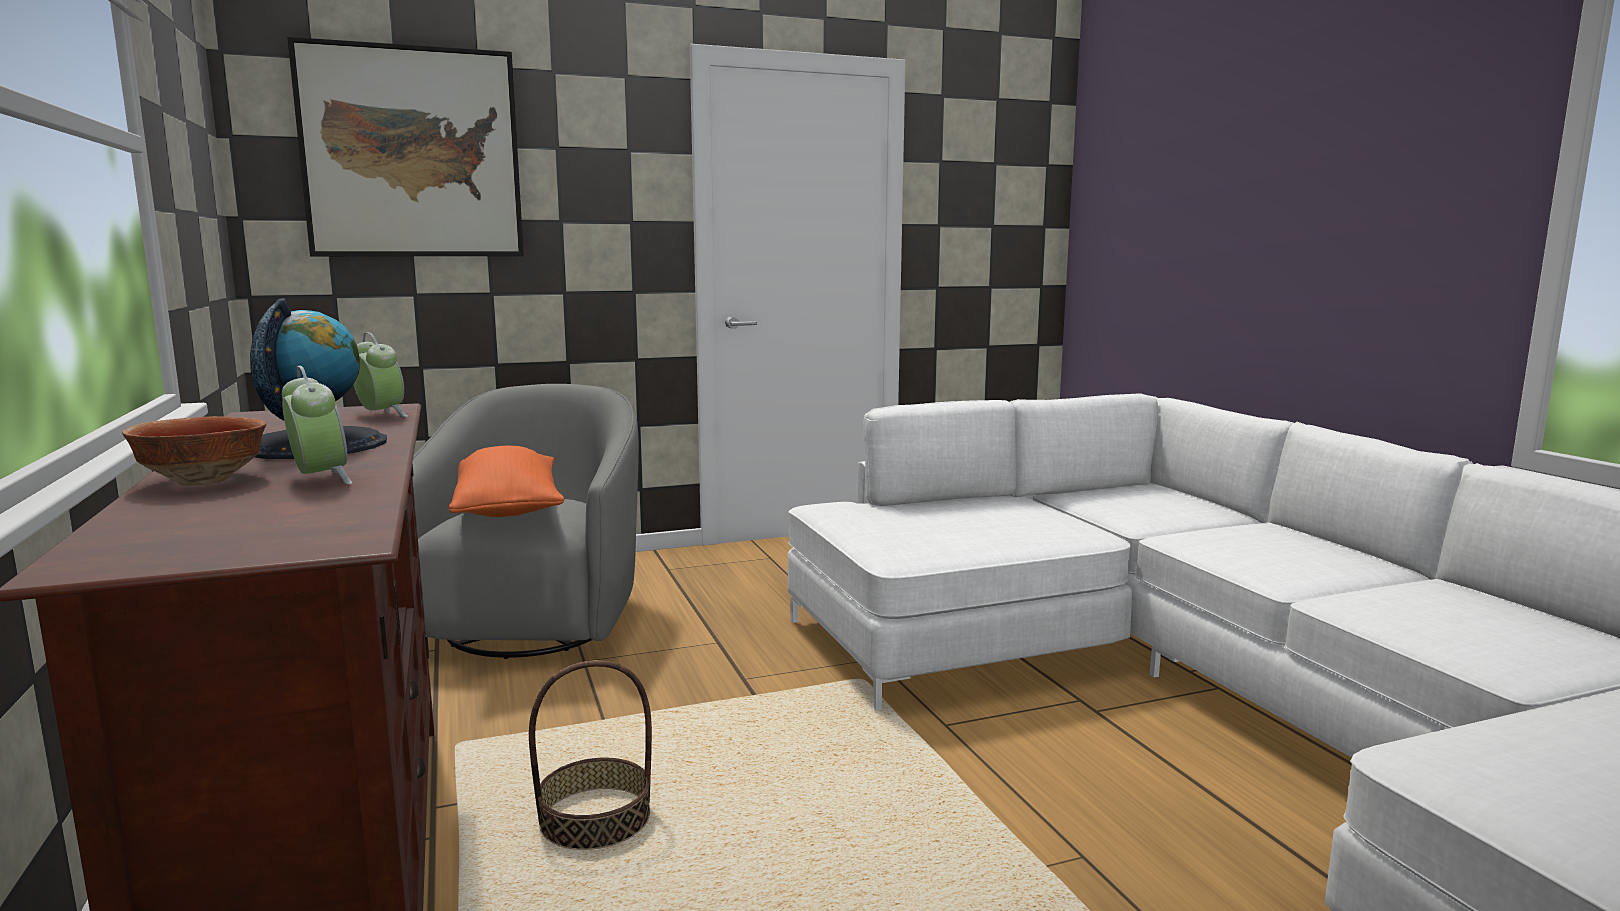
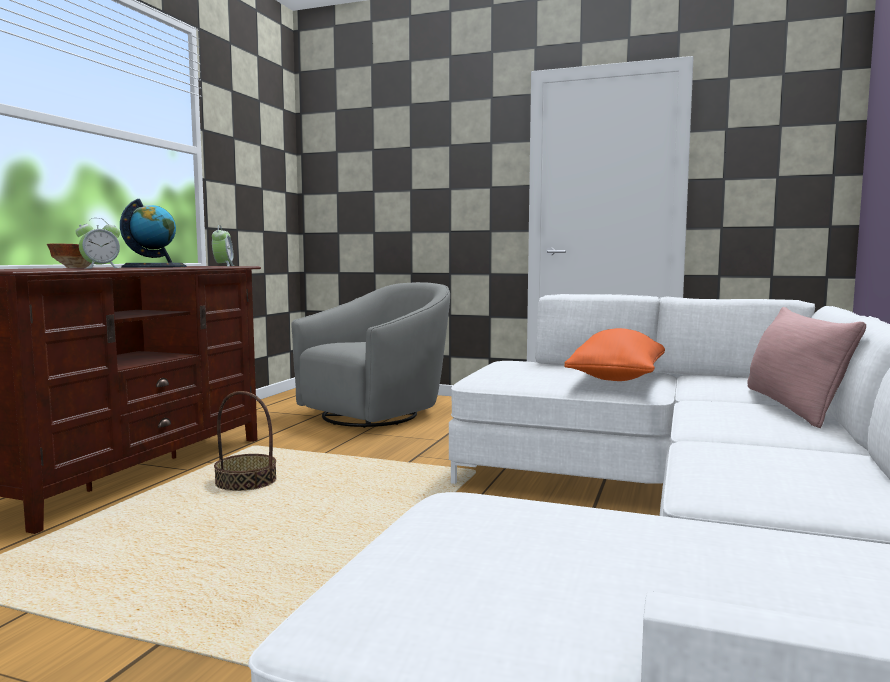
camera: 40 degrees right, 5 degrees down
alarm clock [282,366,352,485] -> alarm clock turned 45 degrees clockwise [75,218,120,269]
picture [287,37,524,256] -> none
orange pillow [449,446,564,517] -> orange pillow moved to [564,328,665,381]
none -> pink pillow [747,307,866,428]

